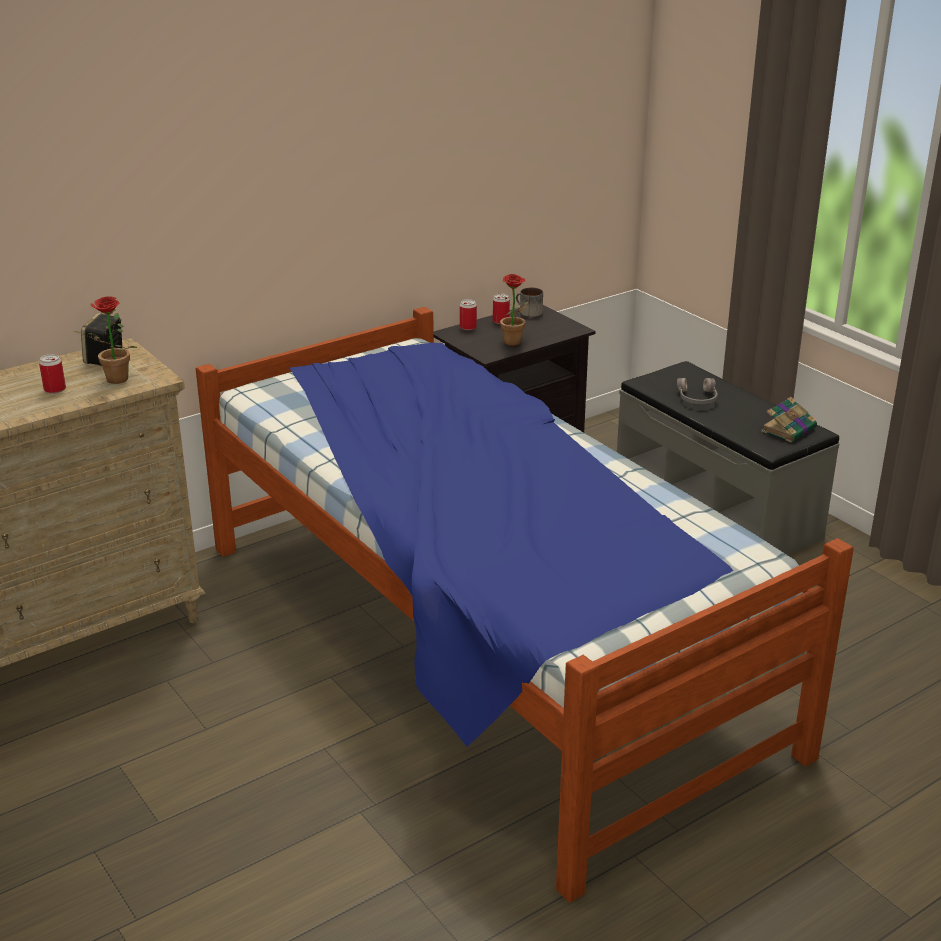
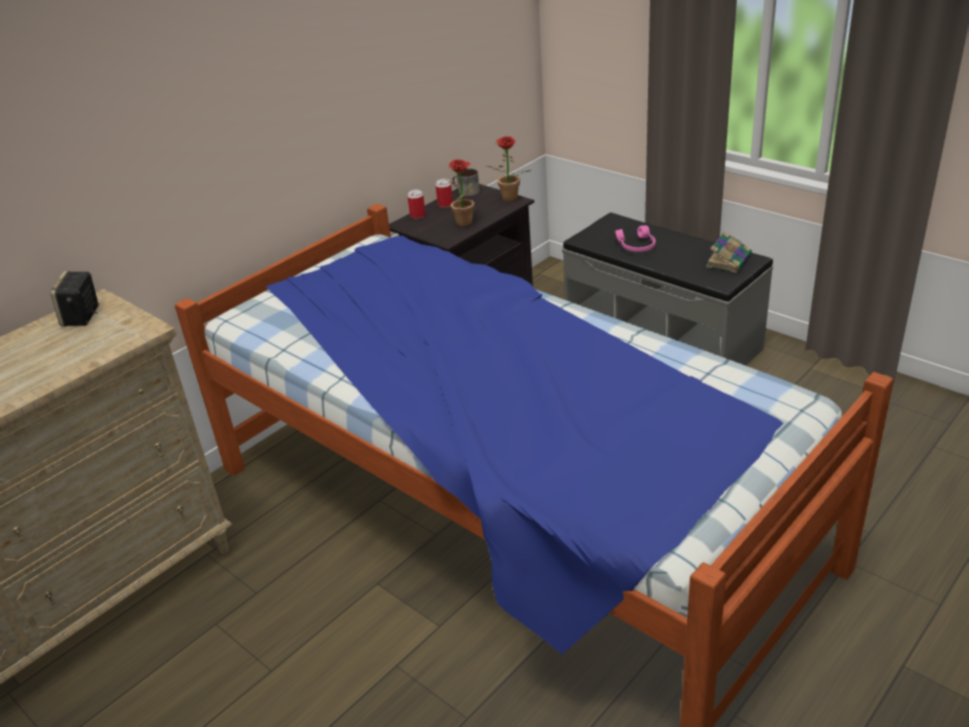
camera: 10 degrees left, 5 degrees up
can [39,354,66,394] -> none
potted plant [74,296,137,384] -> potted plant moved to [487,136,531,202]
grey headphones [677,378,718,404] -> pink headphones [615,225,656,252]

